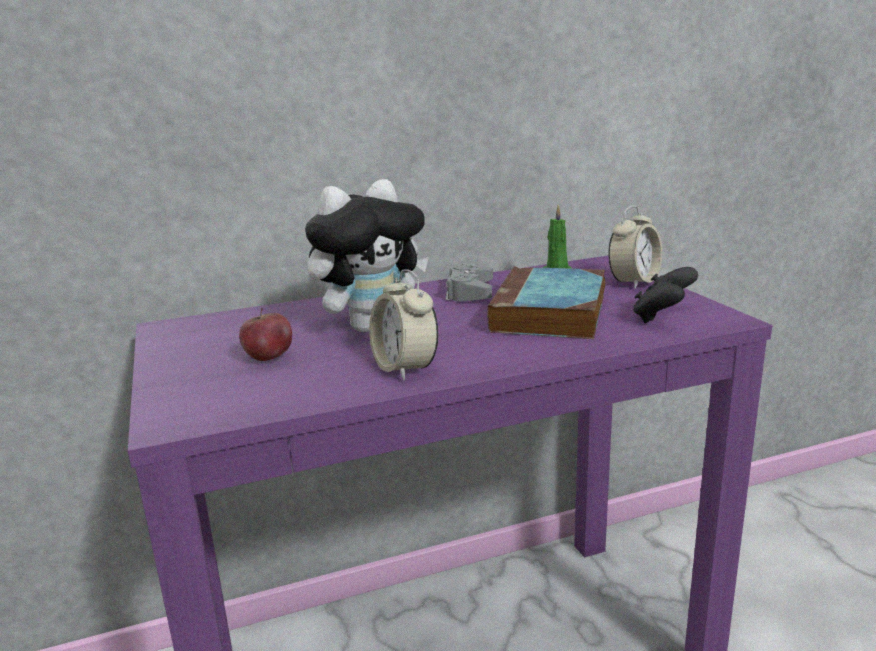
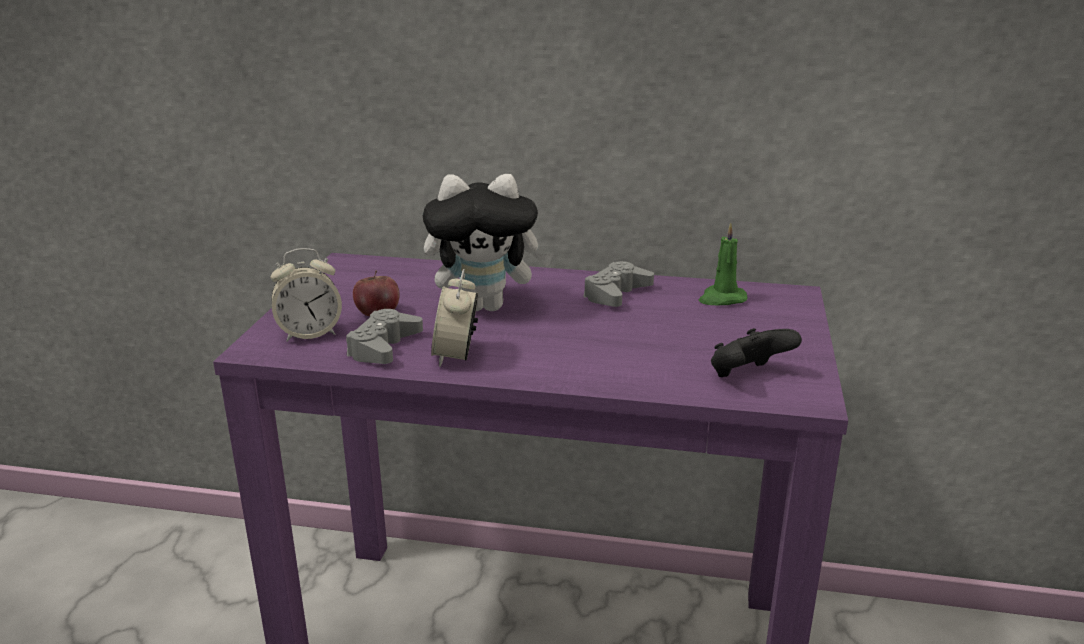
camera: 30 degrees right, 5 degrees up
book [487,267,606,339] -> none
alarm clock [608,206,662,289] -> alarm clock moved to [271,248,342,342]
none -> grey game controller [346,309,423,364]

